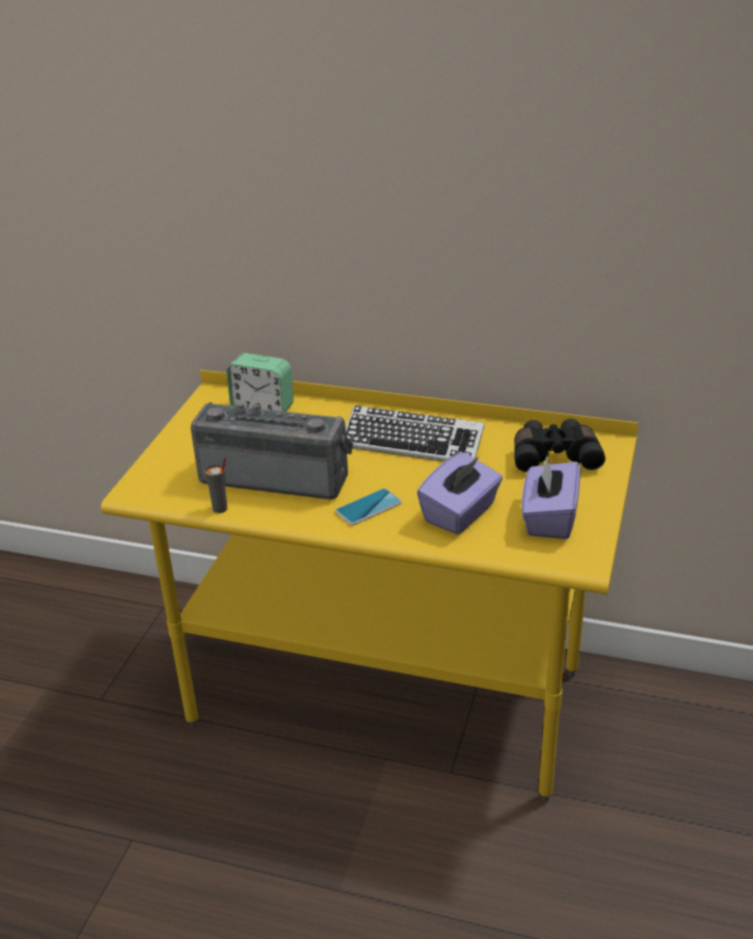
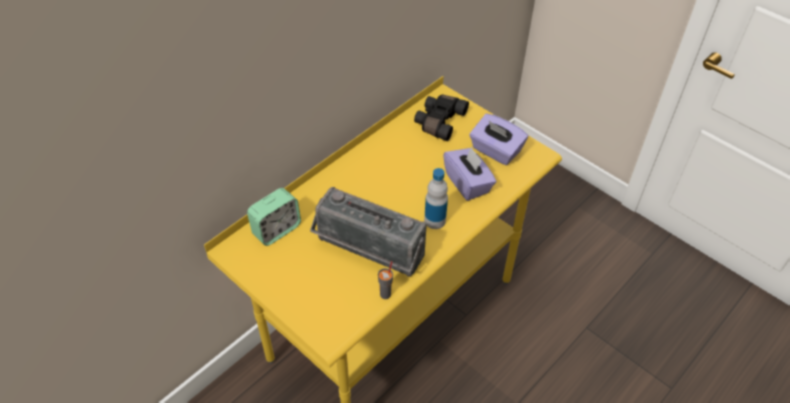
camera: 65 degrees left, 15 degrees up
radio [191,402,353,500] -> radio turned 105 degrees counterclockwise [310,187,427,277]
phone [335,488,402,525] -> bottle [424,168,448,229]
keyboard [346,405,485,462] -> none

